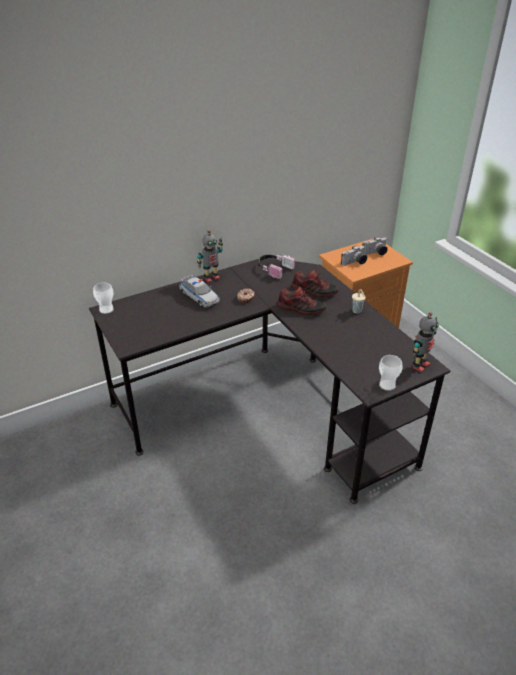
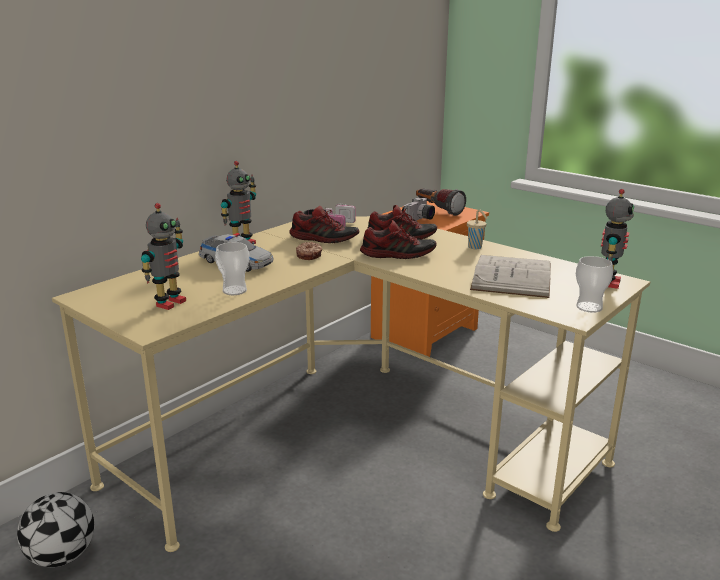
camera: 20 degrees left, 15 degrees down
black desk [89,258,451,504] -> beige desk [52,216,650,552]
cup [93,282,114,314] -> cup moved to [215,242,249,295]
camera [362,237,388,255] -> flashlight [416,188,466,216]
none -> football [17,492,94,567]
none -> toy robot [141,203,186,310]
none -> shoe [289,206,359,243]
none -> white book [470,255,551,298]

